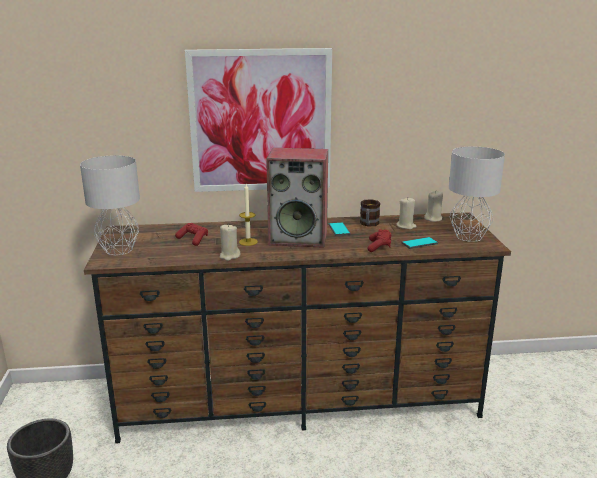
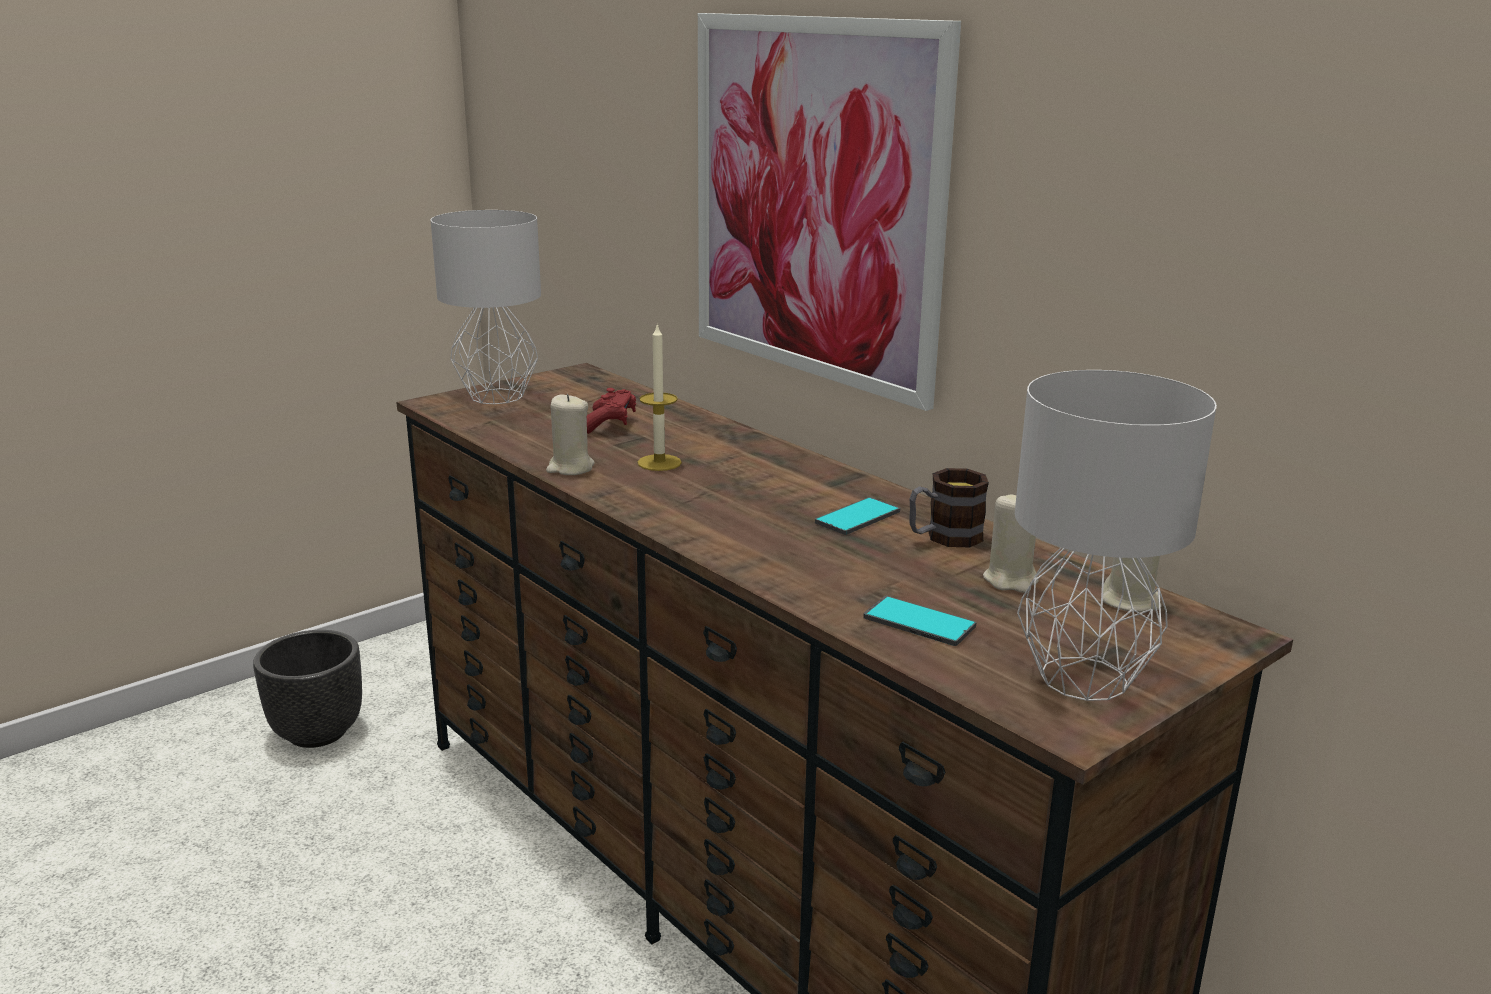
camera: 55 degrees right, 0 degrees up
speaker [266,148,328,248] -> none
red game controller [368,229,391,252] -> none

